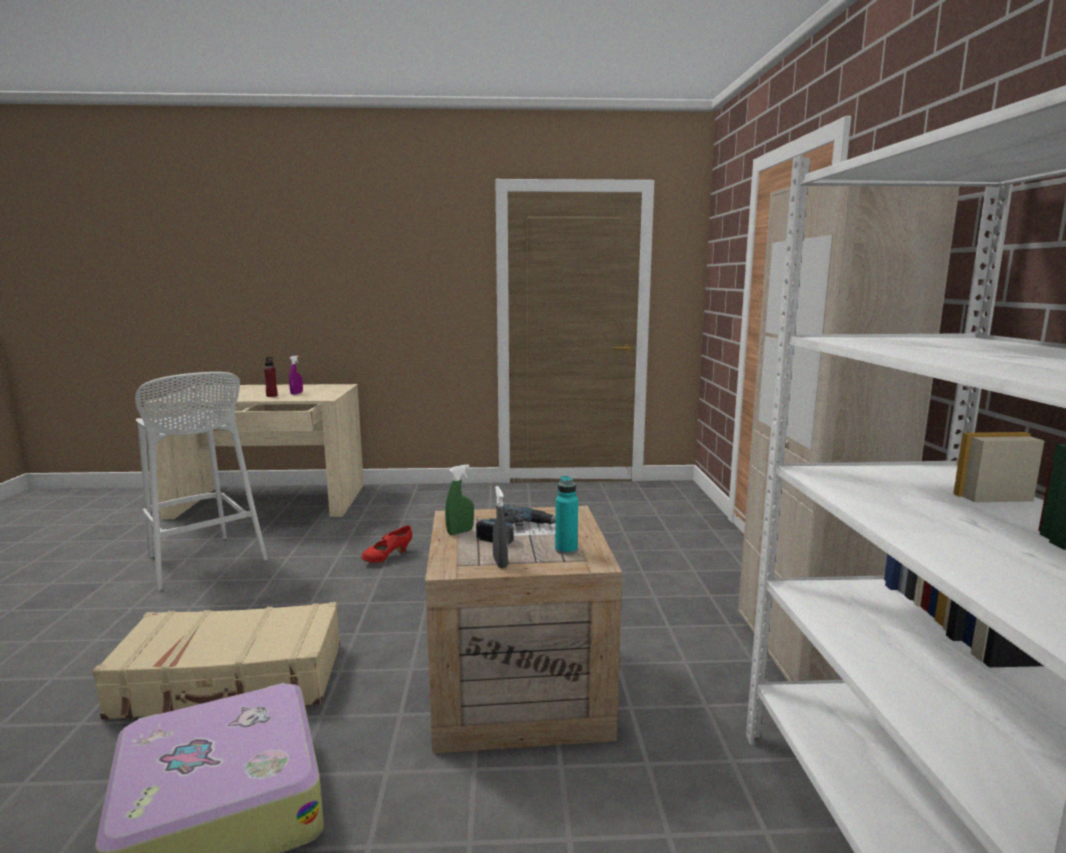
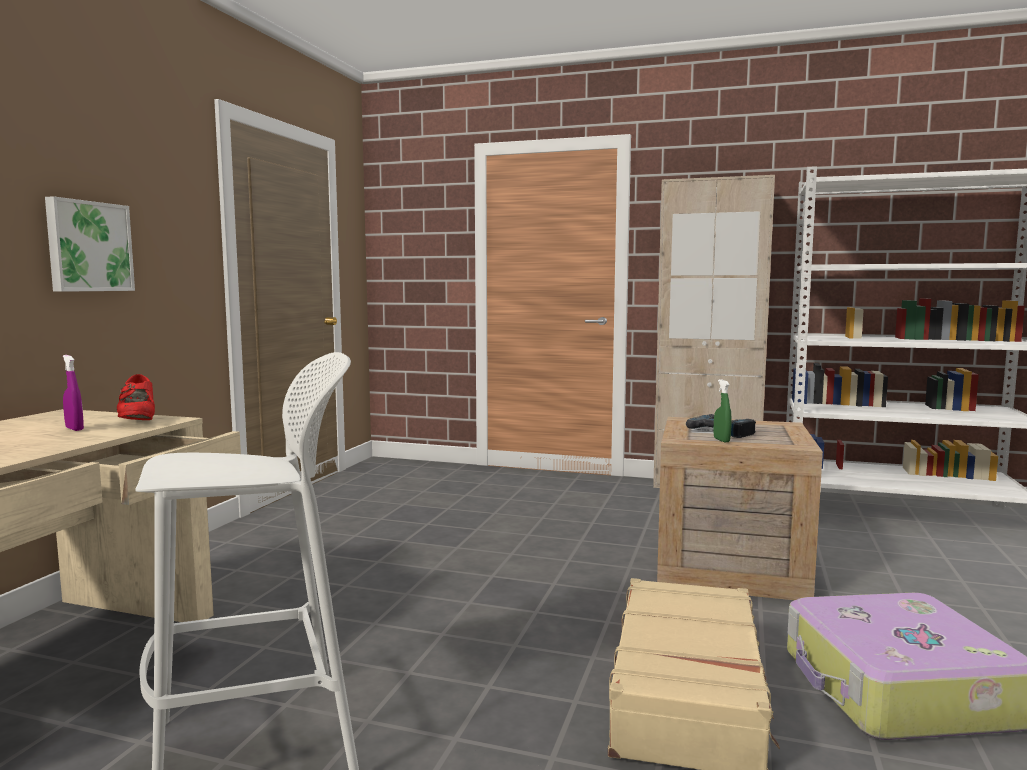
camera: 70 degrees left, 5 degrees down
red bottle [264,357,278,397] -> none
red shoe [361,525,412,563] -> red shoe moved to [117,374,155,420]
grey spray bottle [493,486,508,568] -> none
turquoise bottle [555,476,578,554] -> none
none -> picture [45,196,135,292]

